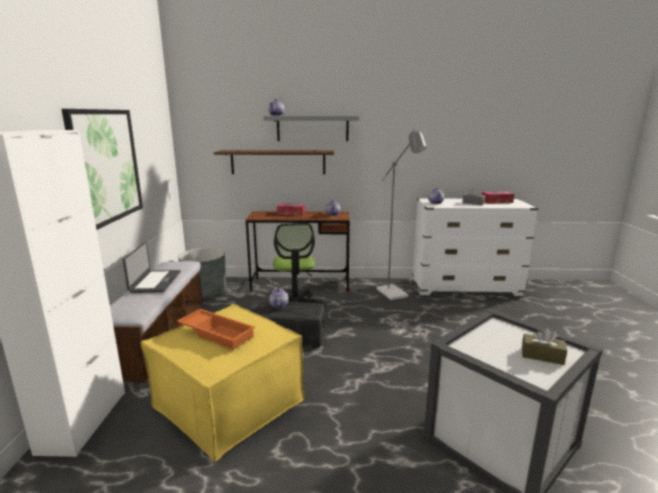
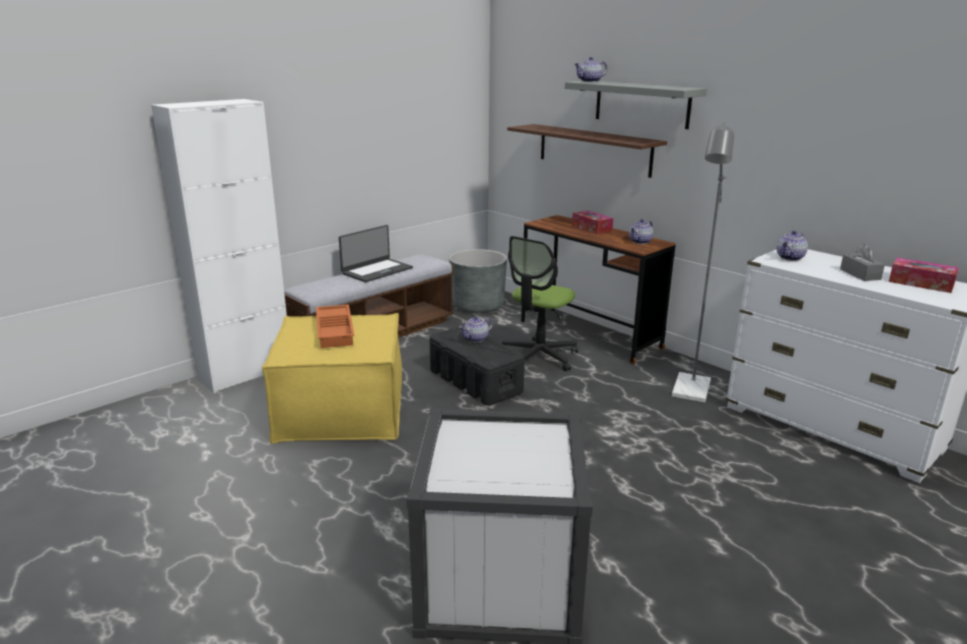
camera: 45 degrees right, 5 degrees up
picture [62,109,143,230] -> none
brown tissue box [522,328,567,365] -> none

